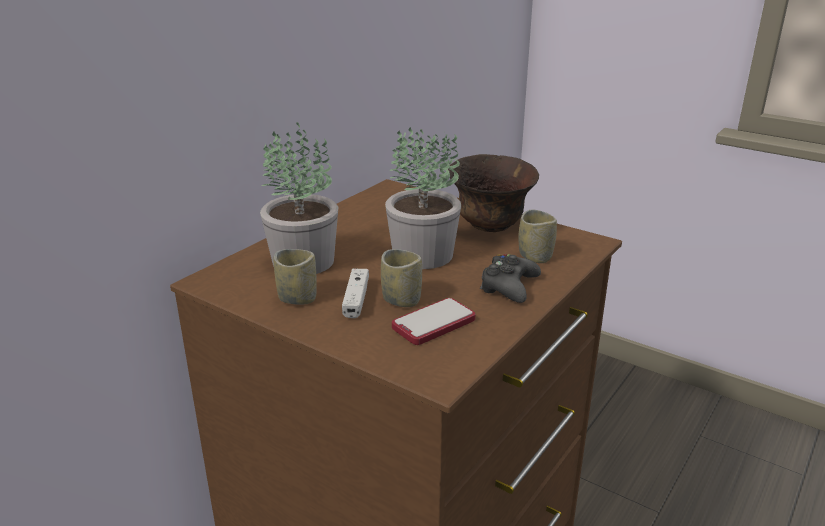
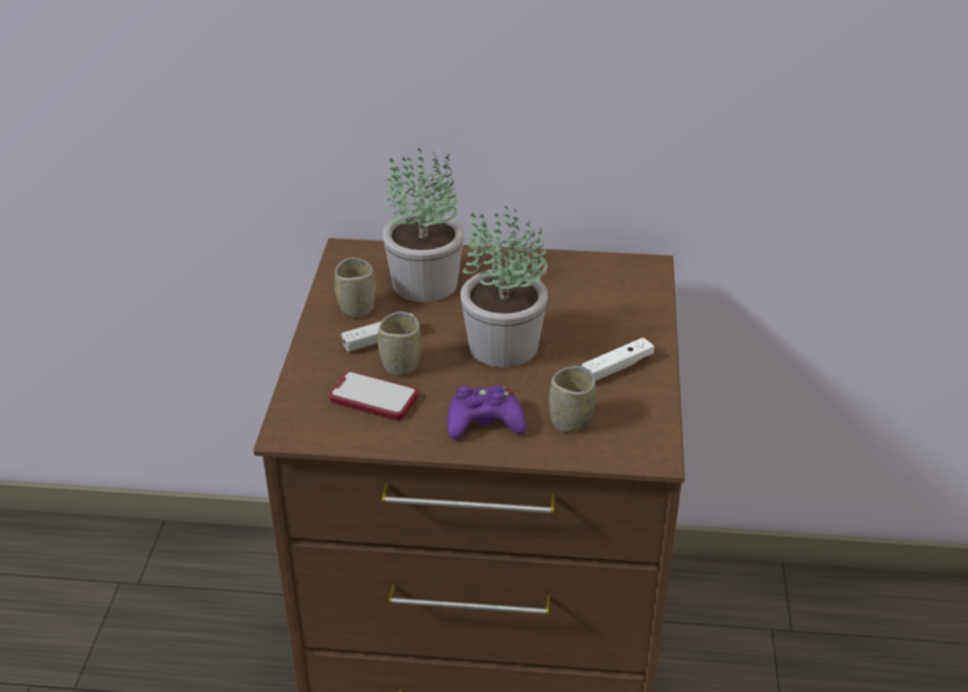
camera: 60 degrees right, 10 degrees up
brown bowl [448,154,539,232] -> white game controller [582,338,654,381]
black game controller [480,254,541,303] -> purple game controller [447,385,526,439]

